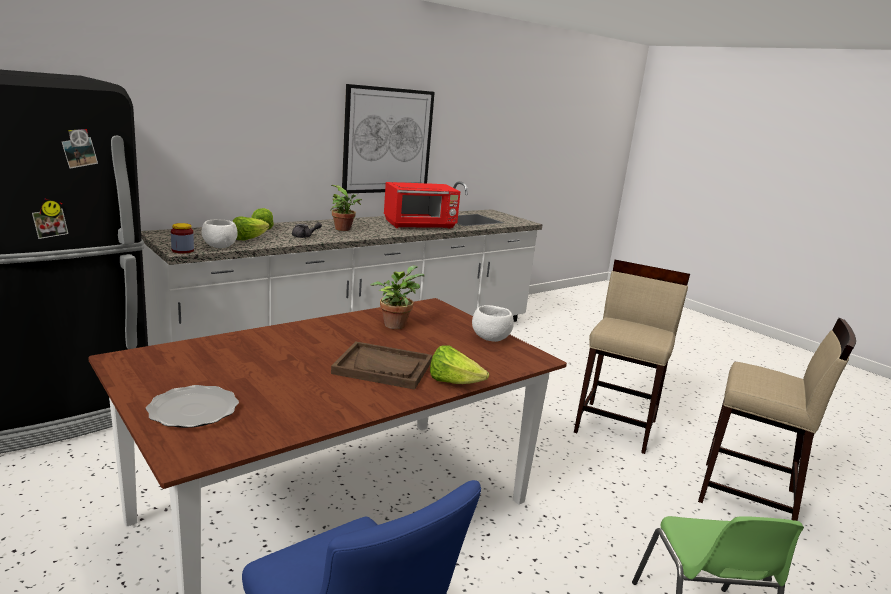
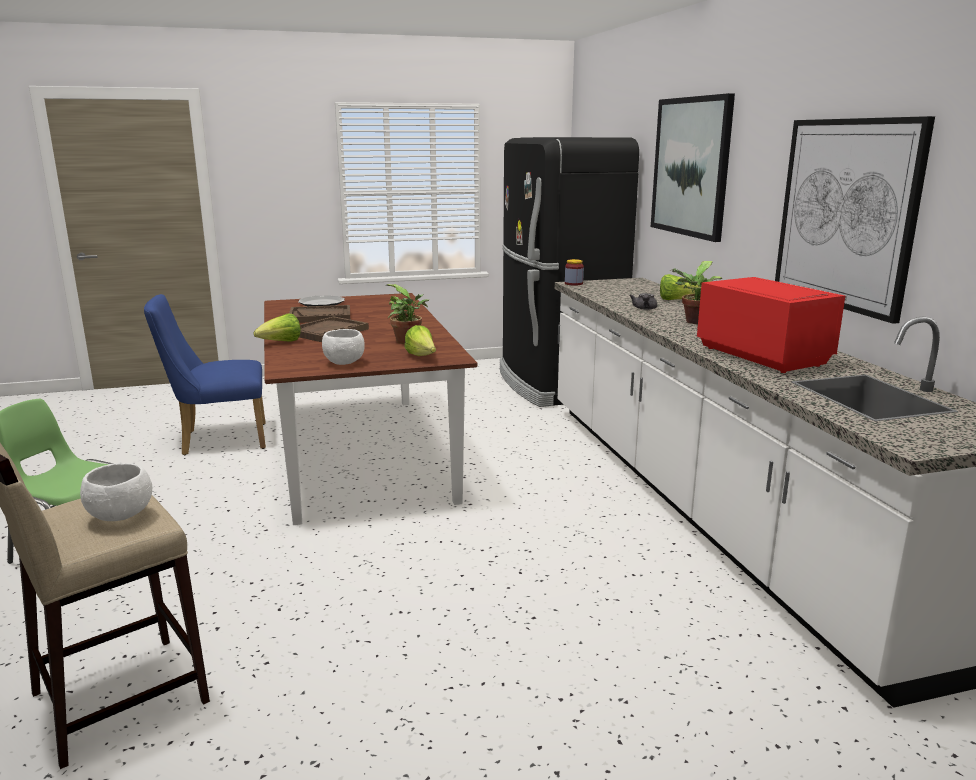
camera: 115 degrees right, 0 degrees up
white bowl [202,219,238,248] -> white bowl moved to [80,463,153,521]
lettuce [232,216,269,240] -> lettuce moved to [405,325,436,356]
red microwave [384,182,460,229] -> red microwave turned 150 degrees clockwise [697,277,847,373]
beige stool [574,260,690,454] -> none
none -> brown tray [289,305,350,323]
none -> picture [651,93,735,242]

